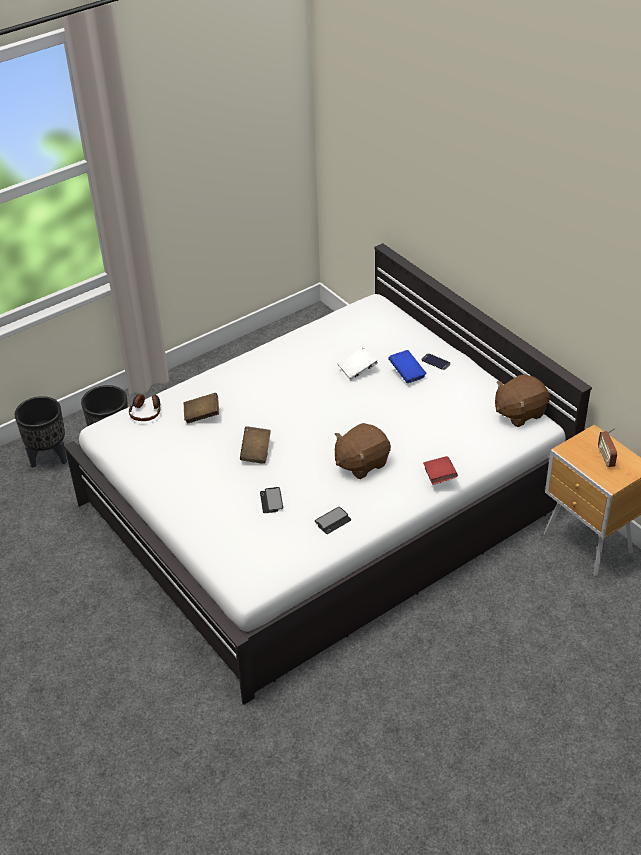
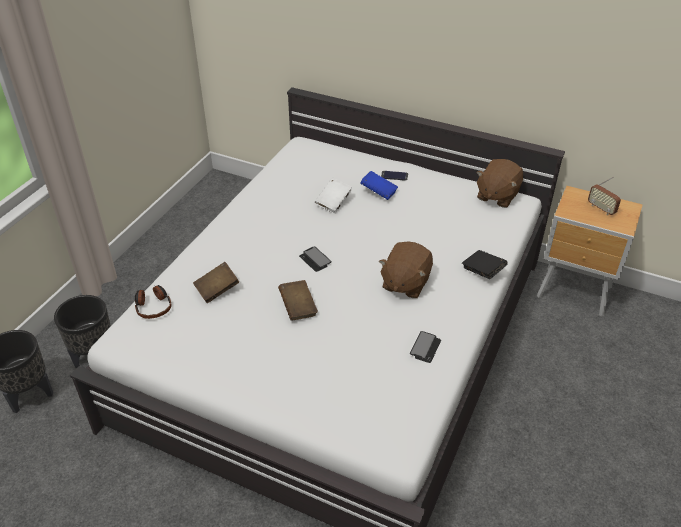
camera: 30 degrees left, 0 degrees up
phone [260,487,283,513] -> phone moved to [299,246,332,272]
red book [423,456,458,485] -> black book [462,250,508,279]

